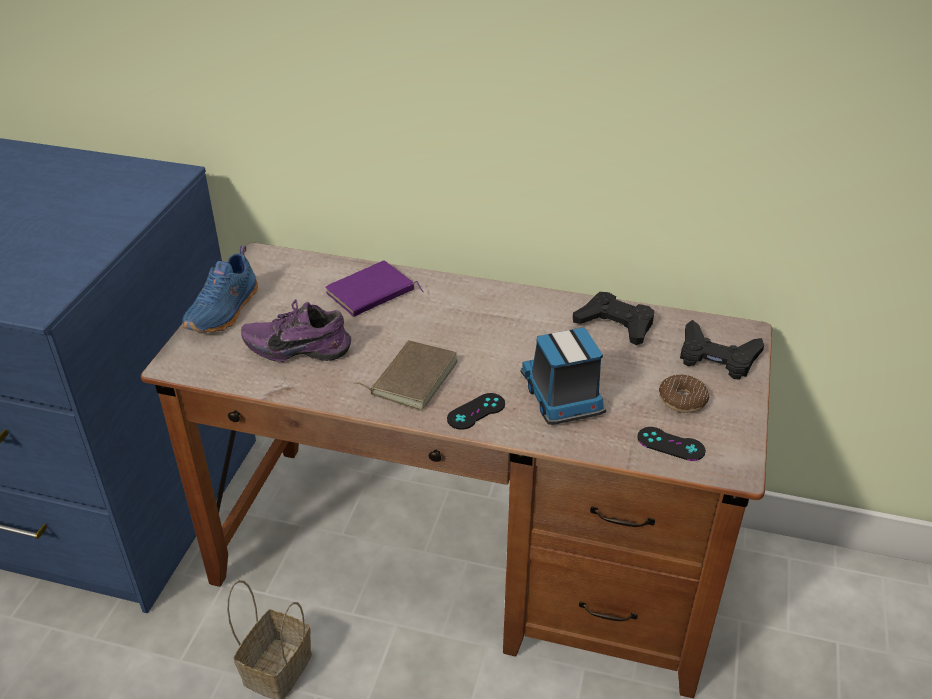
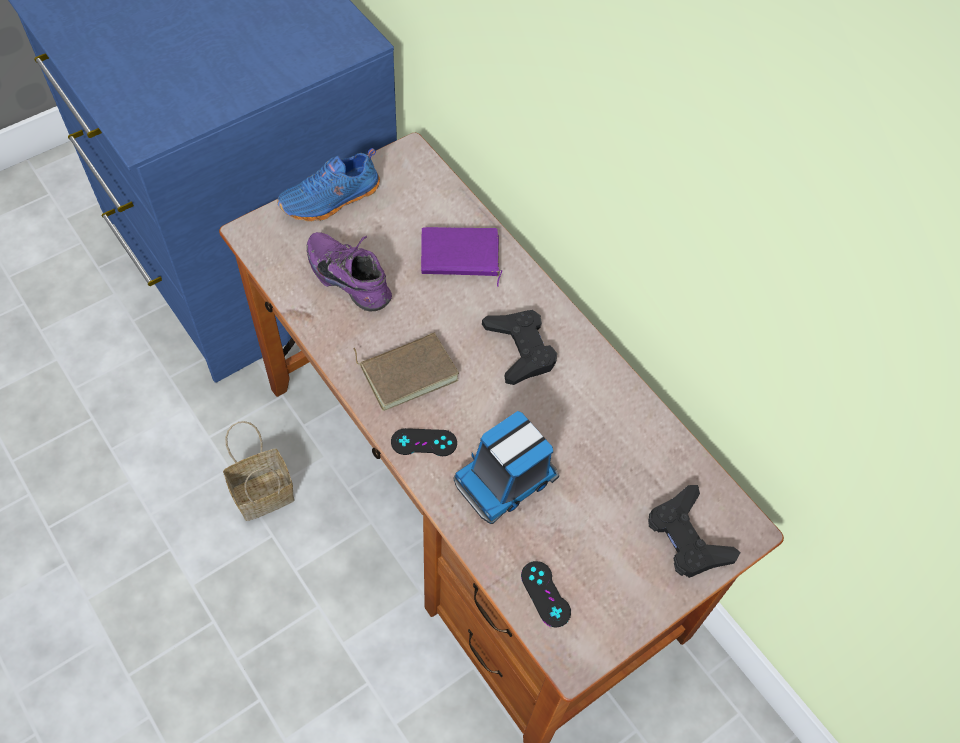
camera: 35 degrees right, 20 degrees up
toy truck [521,328,606,424] -> toy truck turned 150 degrees counterclockwise [453,411,559,524]
black game controller [573,292,654,345] -> black game controller moved to [482,310,557,385]
donut [659,375,709,413] -> none

